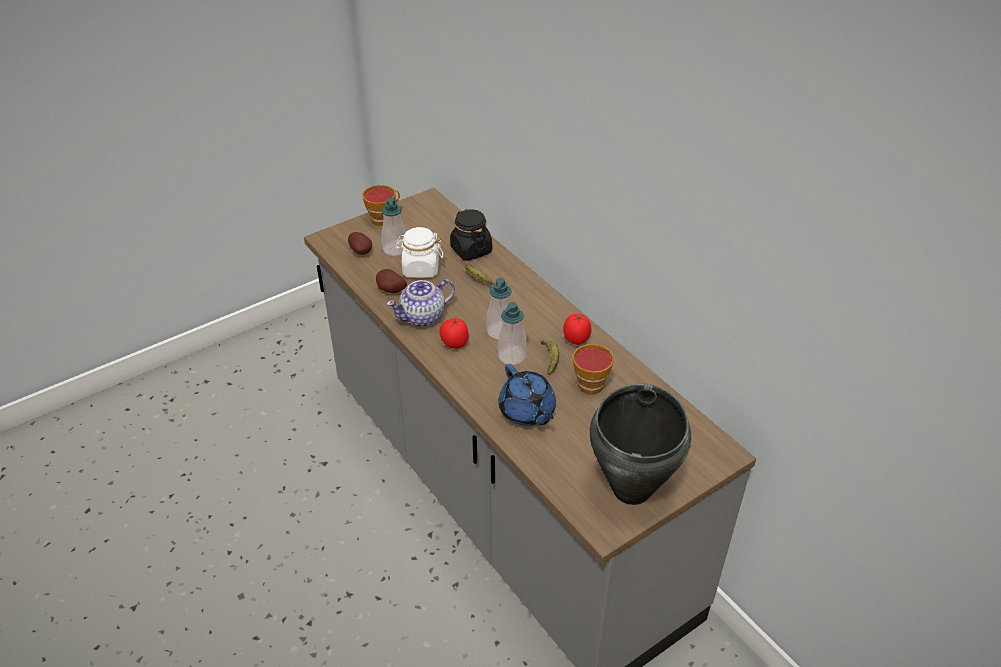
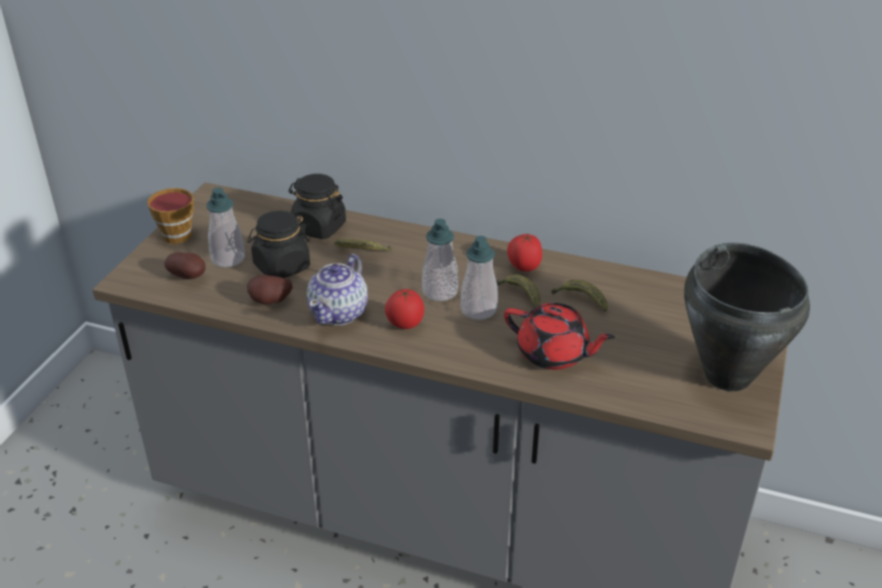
camera: 35 degrees left, 5 degrees down
white jar [395,227,443,278] -> black jar [247,211,310,278]
blue teapot [498,364,556,426] -> red teapot [504,303,615,370]
cup [573,344,614,395] -> banana [551,280,608,312]

